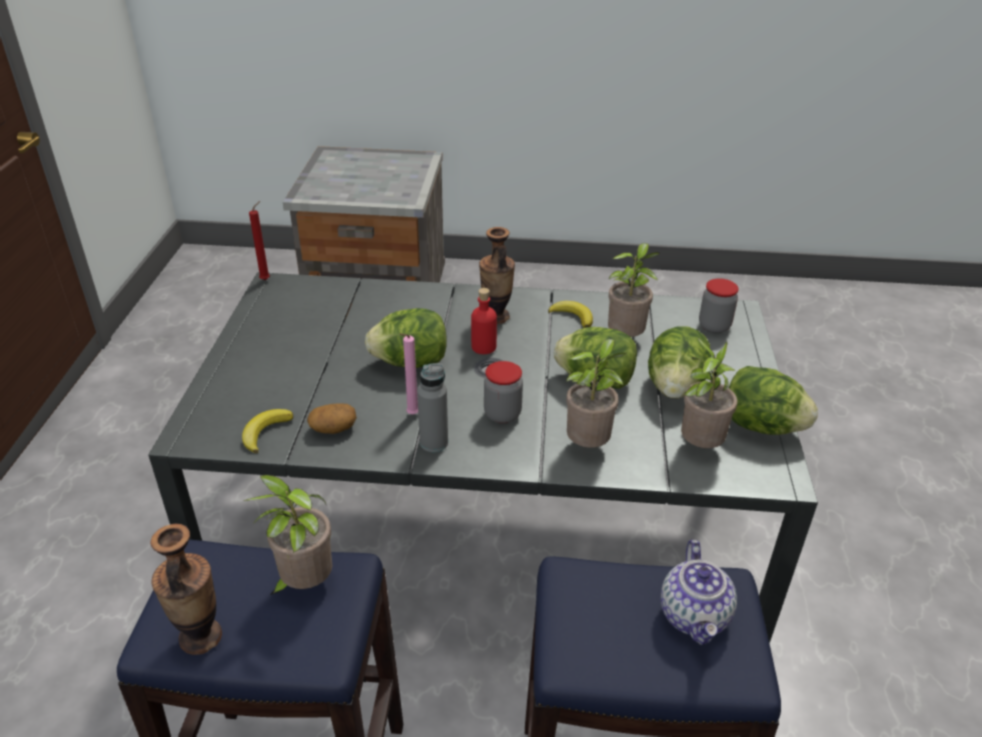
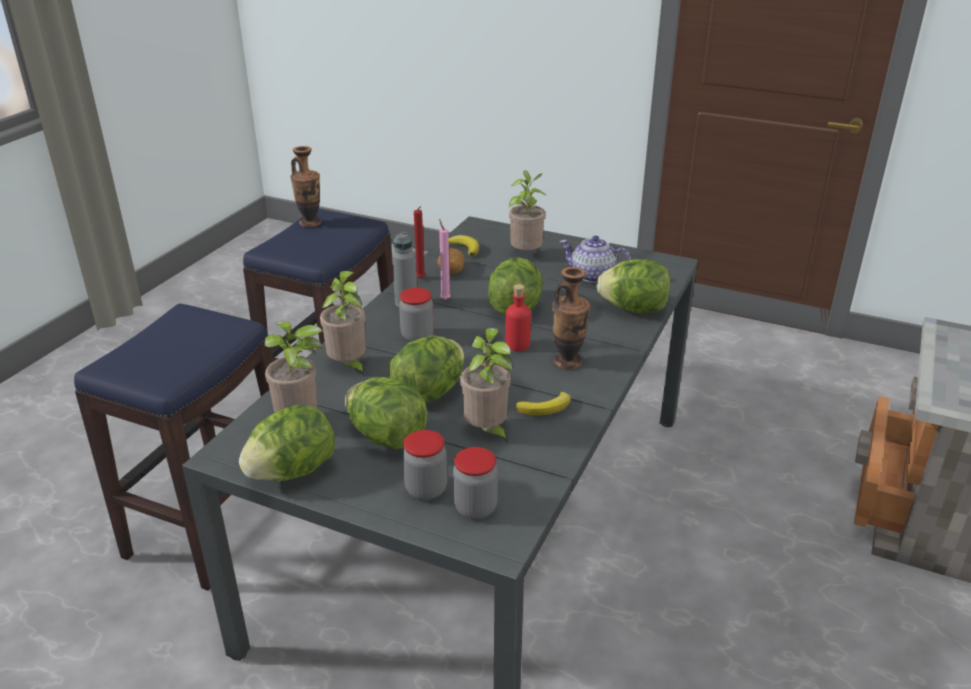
camera: 110 degrees right, 5 degrees down
potted plant [243,475,332,596] -> potted plant moved to [508,170,546,250]
red candle [249,201,270,280] -> red candle moved to [414,206,426,279]
teapot [661,540,737,645] -> teapot moved to [559,235,631,283]
none -> jar [403,430,447,500]
none -> lettuce [596,260,670,313]

